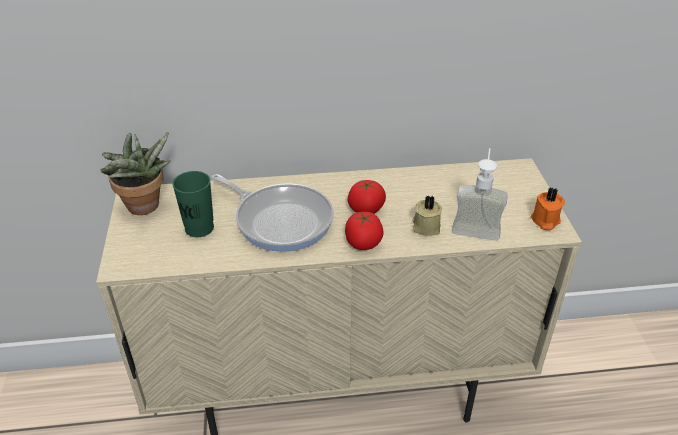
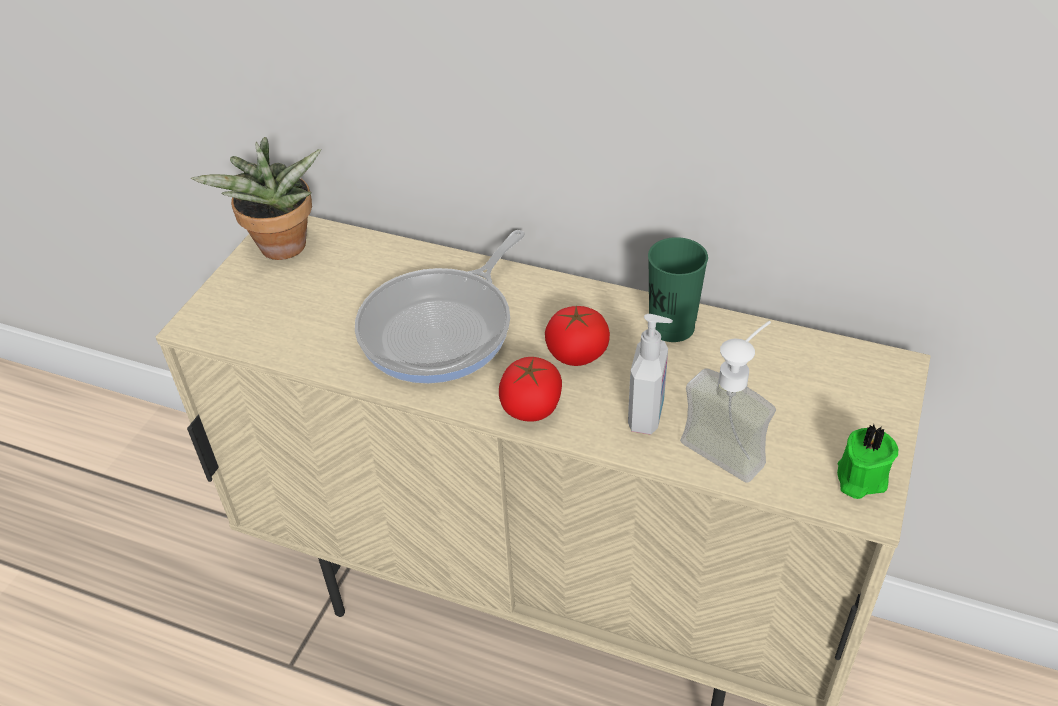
camera: 30 degrees right, 5 degrees up
green cup [172,171,214,237] -> green cup moved to [648,237,708,342]
frying pan [212,174,334,252] -> frying pan turned 60 degrees clockwise [355,230,525,384]
beige candle [412,195,442,236] -> soap dispenser [628,314,673,435]
orange candle [530,188,565,230] -> green candle [837,424,898,499]

